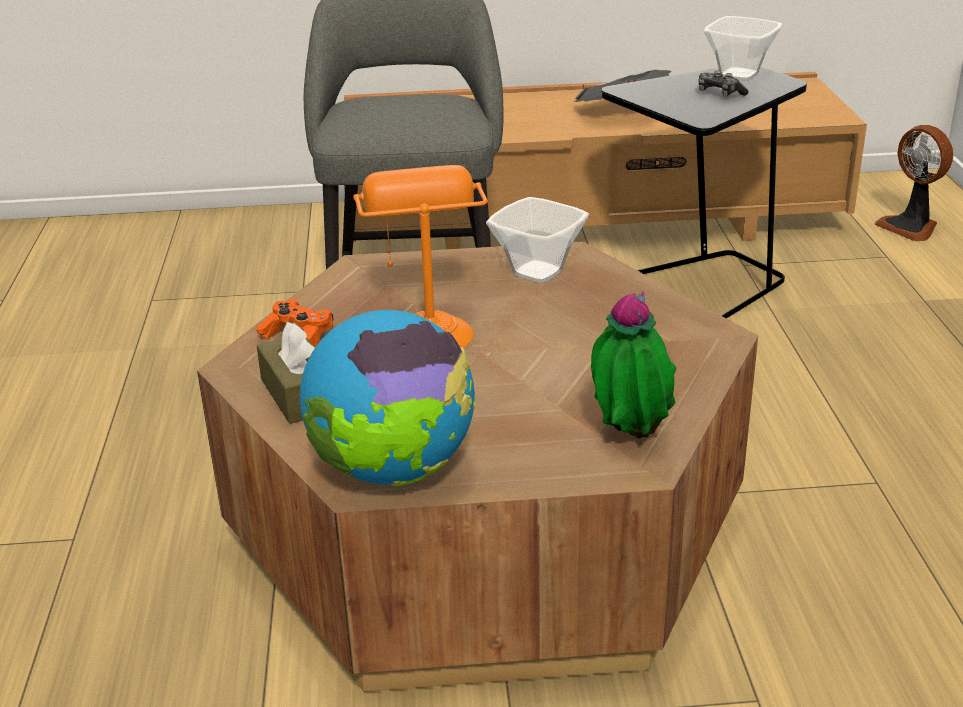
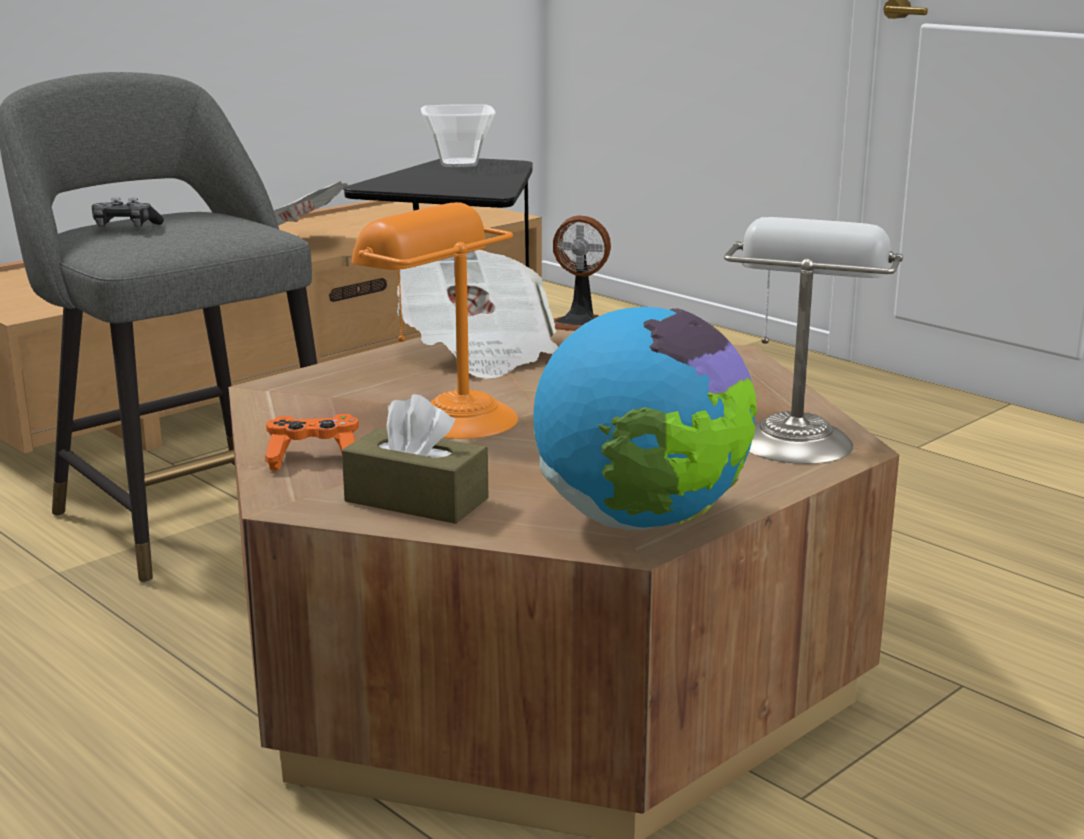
camera: 40 degrees left, 10 degrees down
bowl [486,197,589,283] -> newspaper [397,250,558,379]
potted plant [591,291,676,438] -> white table lamp [724,217,903,464]
game controller [699,70,749,97] -> game controller moved to [92,197,164,227]

